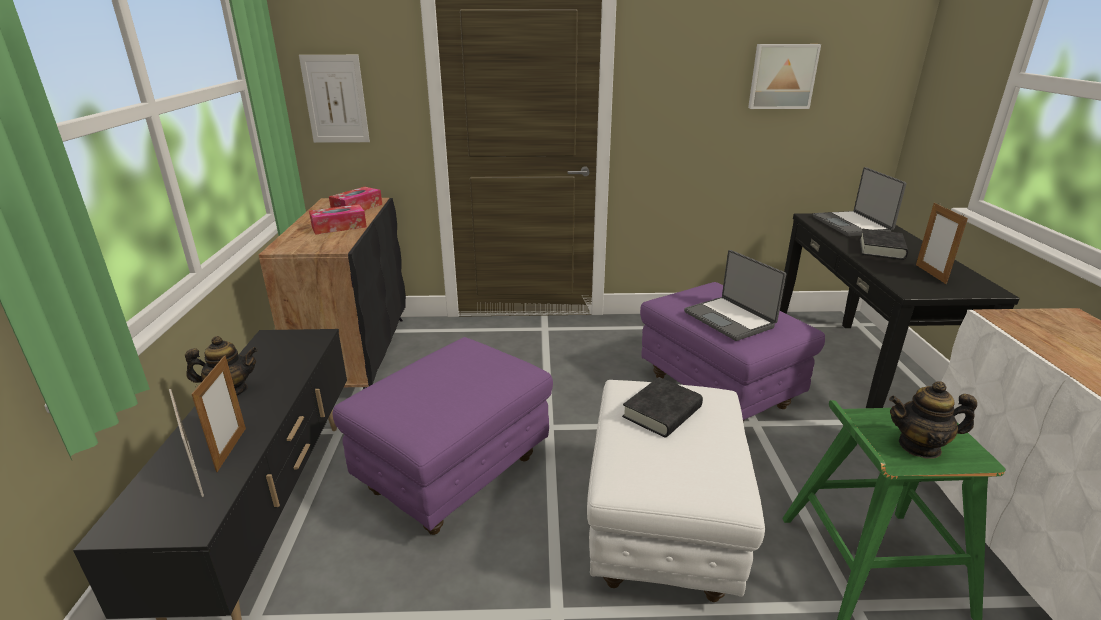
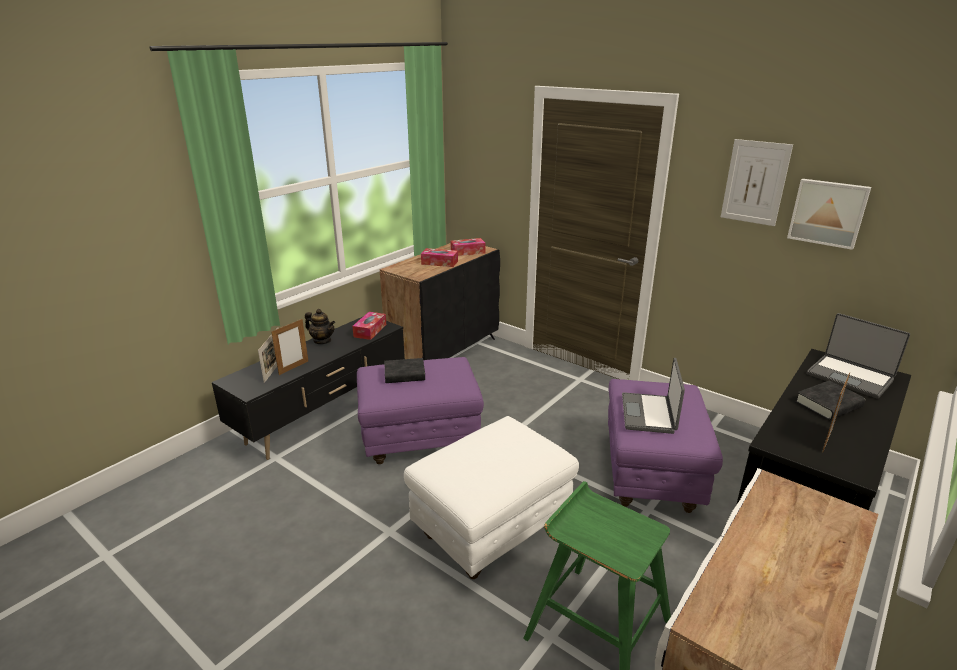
camera: 40 degrees right, 0 degrees up
picture [299,55,370,143] -> picture moved to [721,139,793,226]
black book [622,377,703,438] -> black book moved to [384,358,425,383]
laptop [813,167,906,236] -> laptop turned 75 degrees counterclockwise [807,313,910,399]
teapot [889,381,977,459] -> none
none -> tissue box [352,312,386,340]

